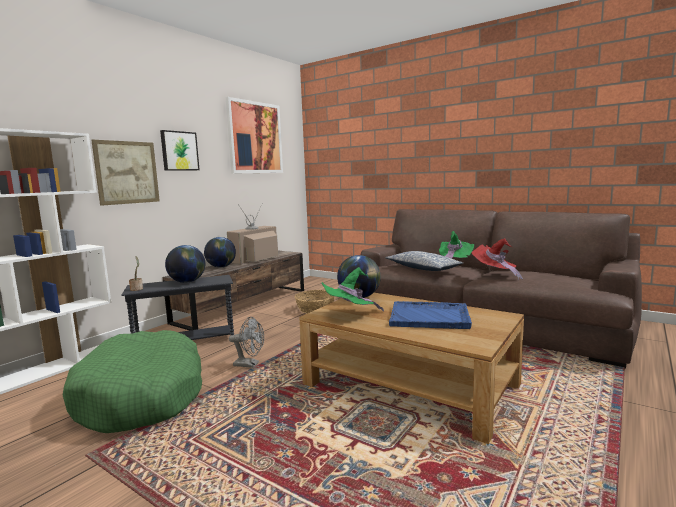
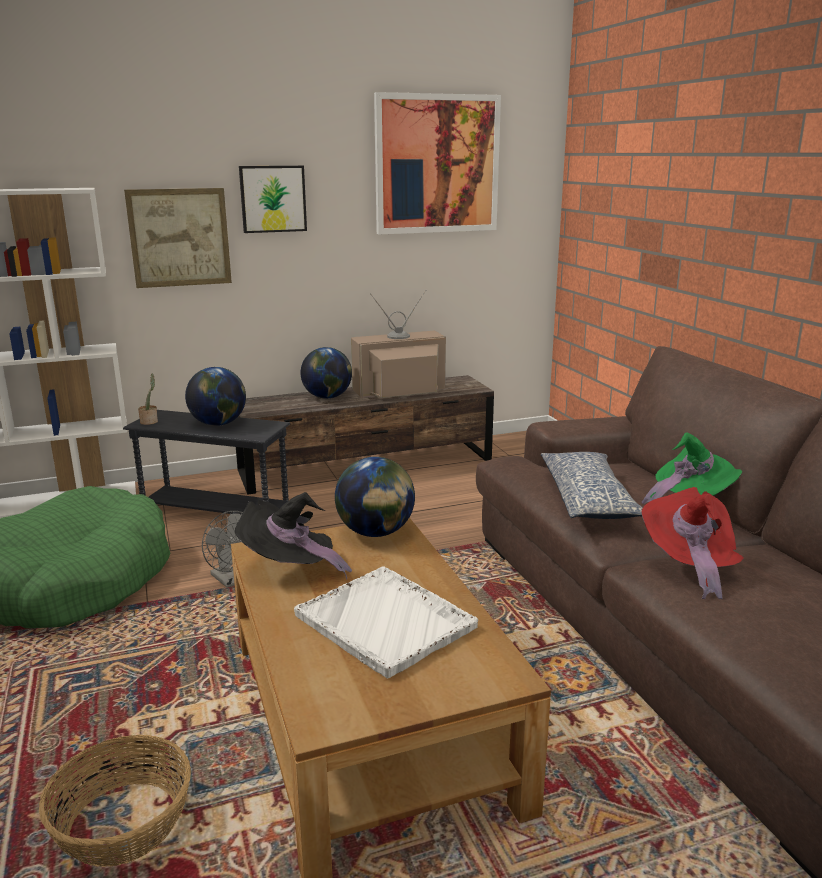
camera: 35 degrees right, 10 degrees up
basket [294,290,335,314] -> basket moved to [39,735,191,867]
green hat [321,267,384,312] -> black hat [235,492,352,580]
blue tray [389,301,472,329] -> white tray [294,566,478,678]

